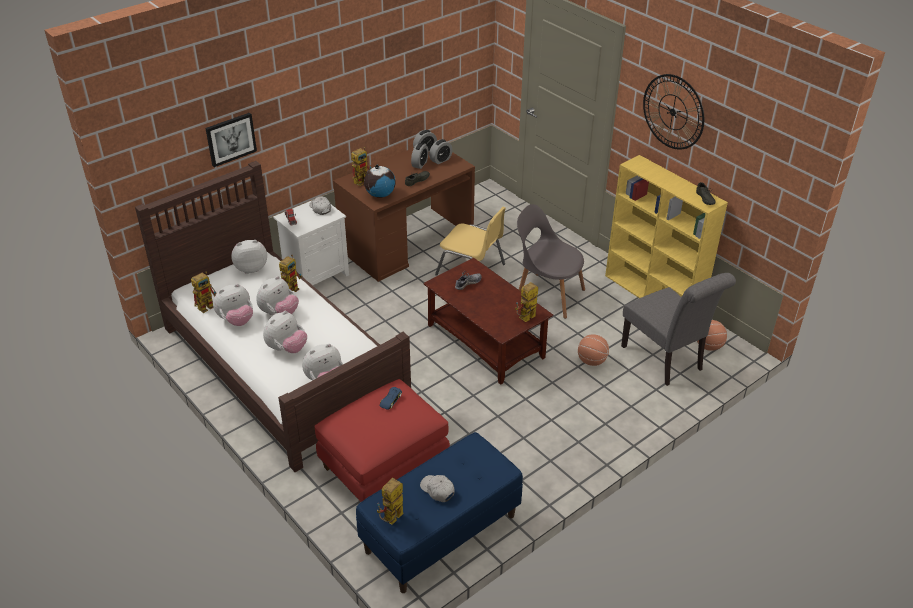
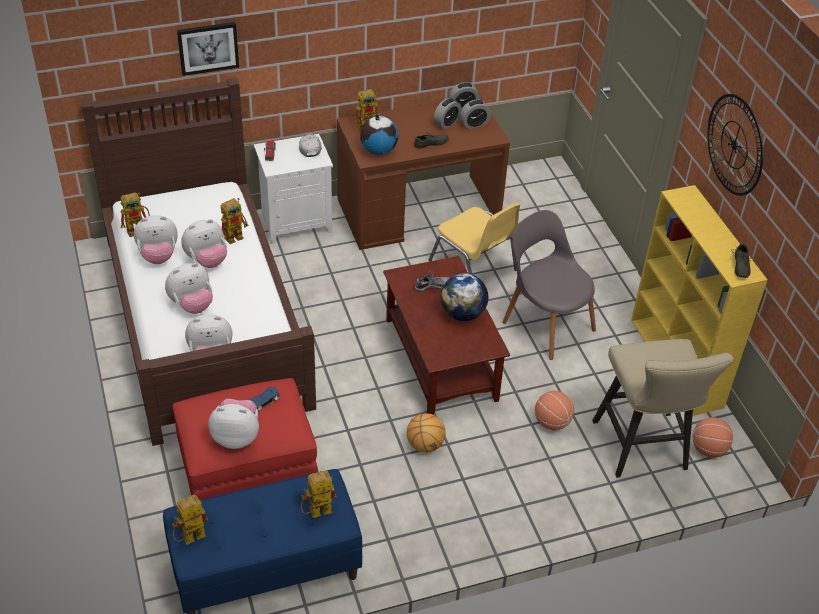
camera: 20 degrees right, 5 degrees up
plush toy [231,240,267,274] -> plush toy moved to [208,398,259,449]
white cap [420,475,455,502] -> none
toy robot [515,282,538,322] -> toy robot moved to [301,470,337,518]
grey chair [621,273,736,386] -> beige stool [592,339,734,478]
none -> basketball [407,413,446,452]
none -> globe [441,273,488,321]

